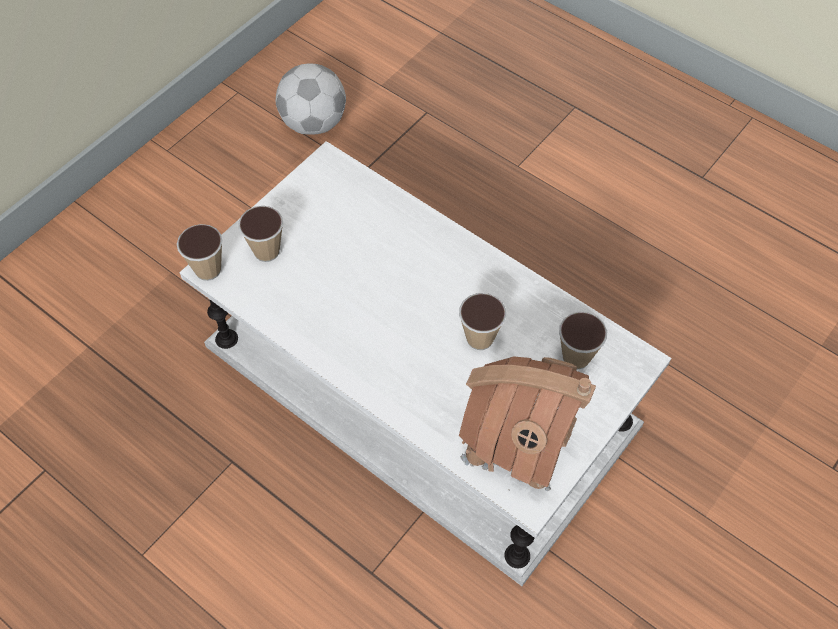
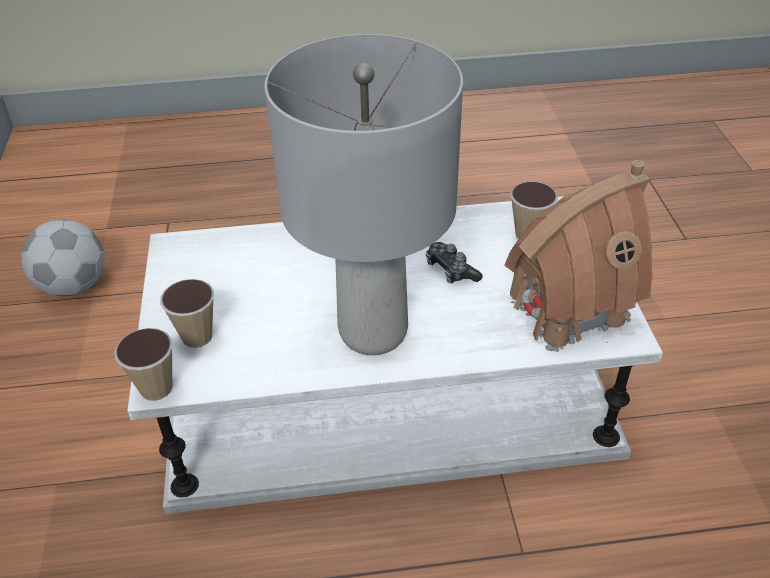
camera: 45 degrees left, 15 degrees down
cup [459,293,506,350] -> game controller [426,242,483,284]
none -> grey table lamp [264,34,463,355]

